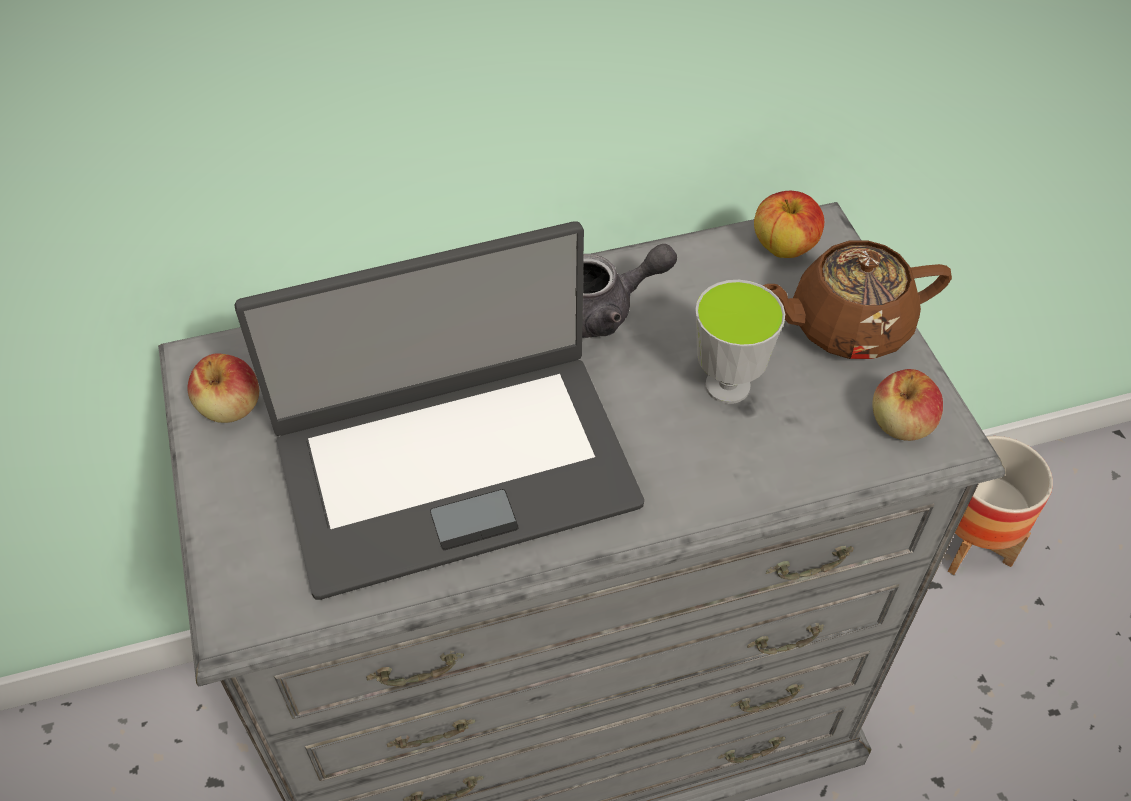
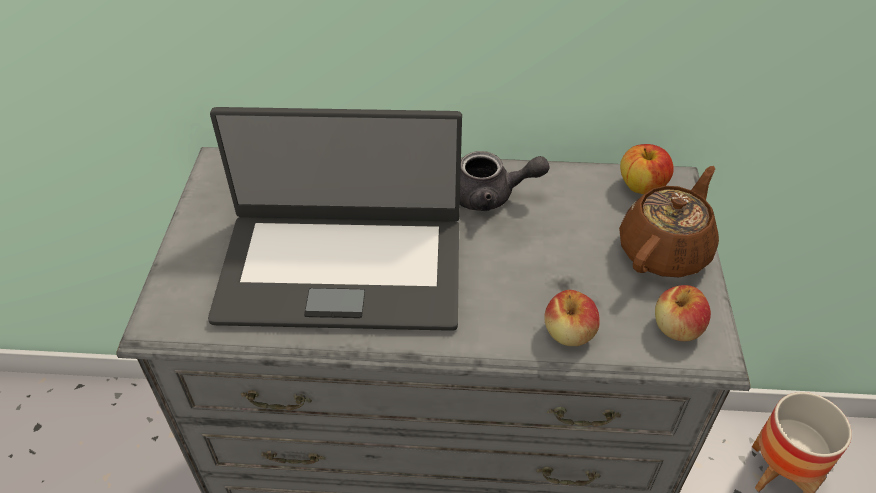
camera: 20 degrees right, 5 degrees down
apple [187,353,259,423] -> apple moved to [544,290,600,346]
cup [695,280,785,404] -> none
brown teapot [763,240,952,359] -> brown teapot turned 120 degrees clockwise [619,166,719,277]

